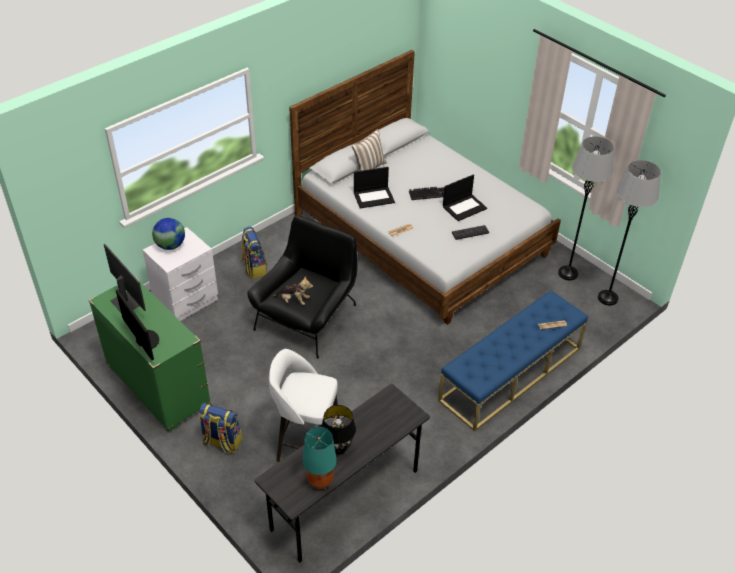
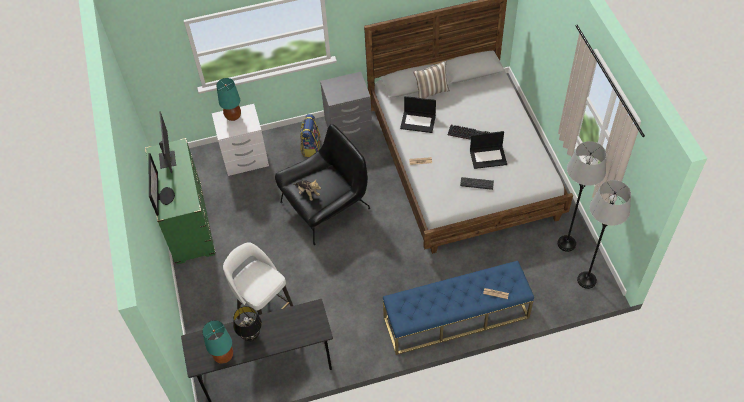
camera: 30 degrees right, 10 degrees up
globe [152,218,185,250] -> turquoise table lamp [216,78,241,121]
backpack [199,403,242,453] -> none
none -> grey nightstand [320,72,372,139]

